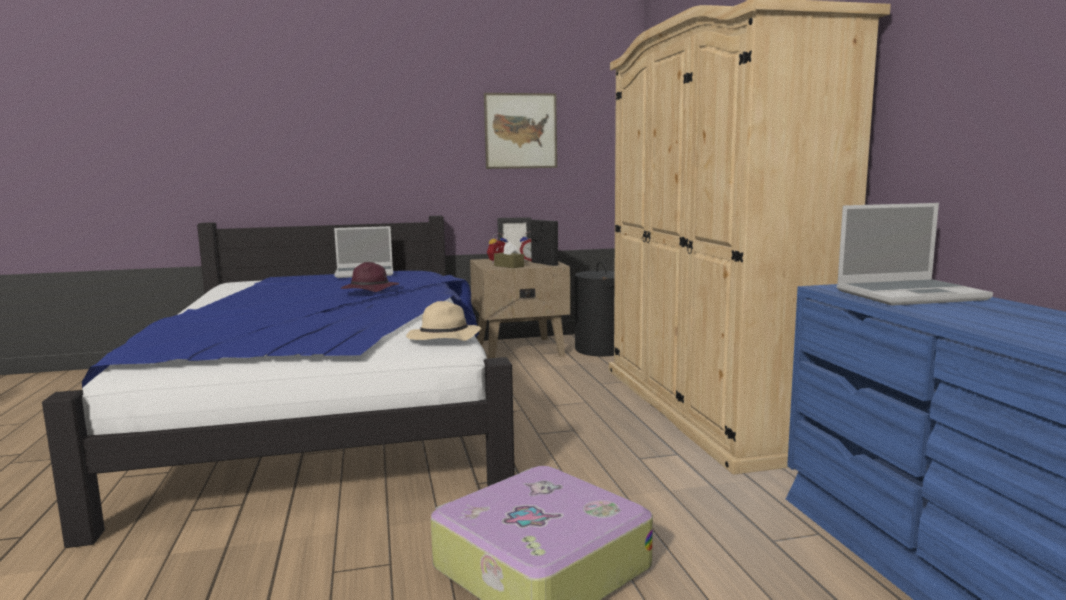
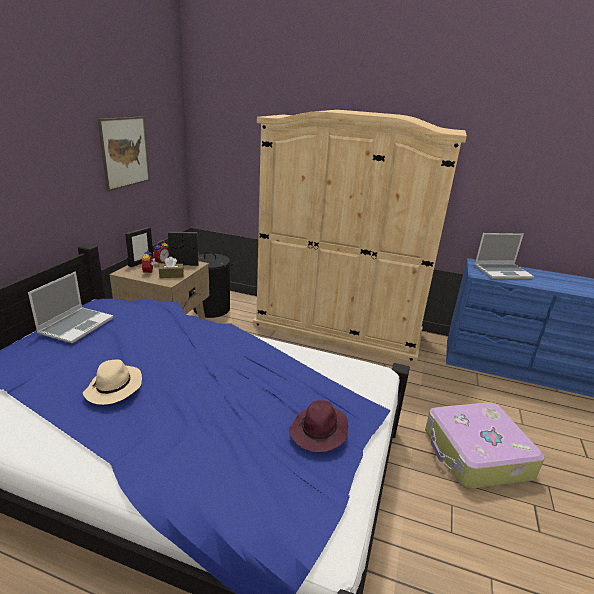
camera: 60 degrees left, 15 degrees up
purple hat [341,262,400,292] -> purple hat moved to [289,400,348,452]
beige hat [406,301,481,341] -> beige hat moved to [83,360,142,405]
laptop [836,203,993,306] -> laptop turned 60 degrees clockwise [474,233,534,279]

